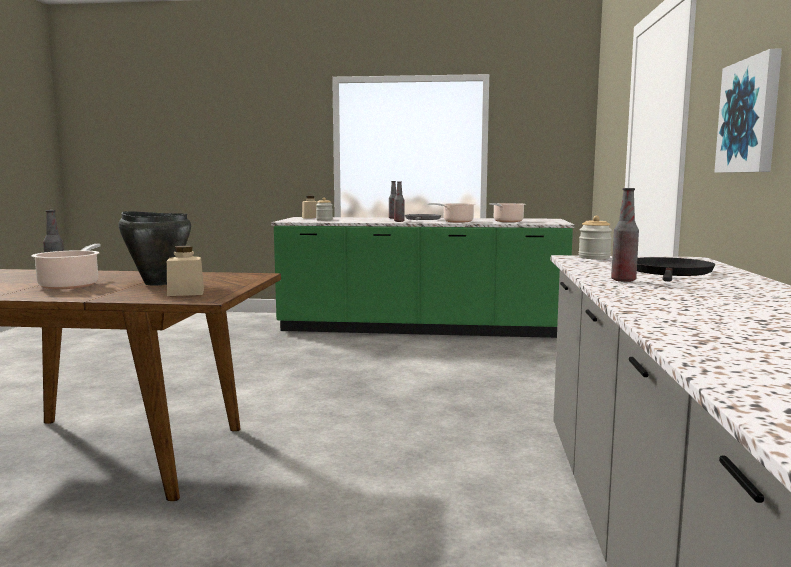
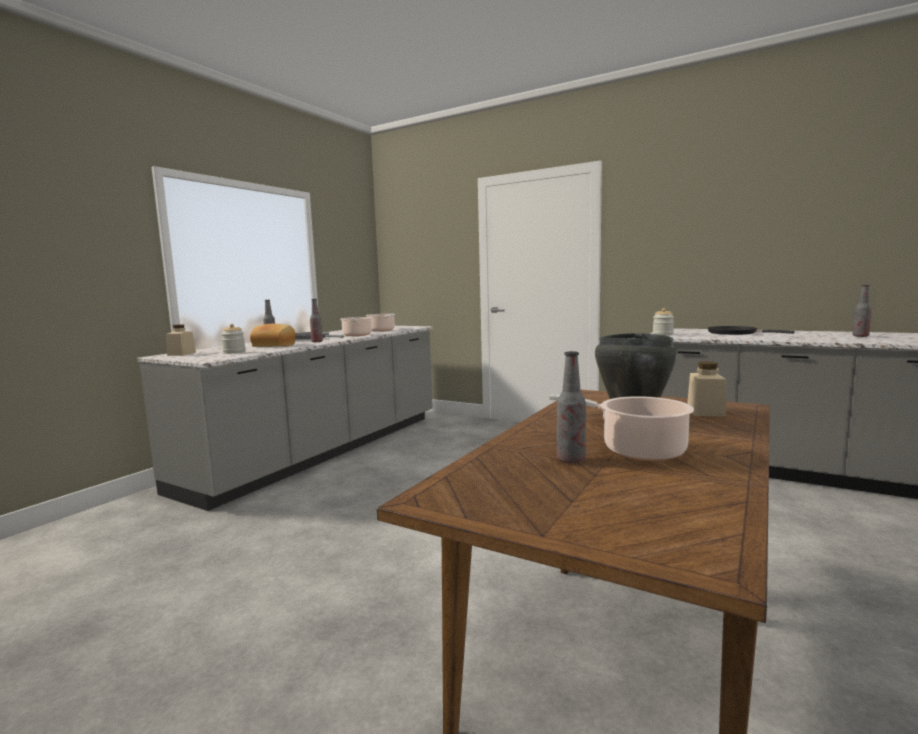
camera: 65 degrees left, 0 degrees up
green counter [271,217,575,338] -> grey counter [137,326,434,511]
bottle [611,188,639,282] -> bottle moved to [852,285,872,337]
picture [714,48,782,173] -> none
none -> bread [250,324,296,347]

